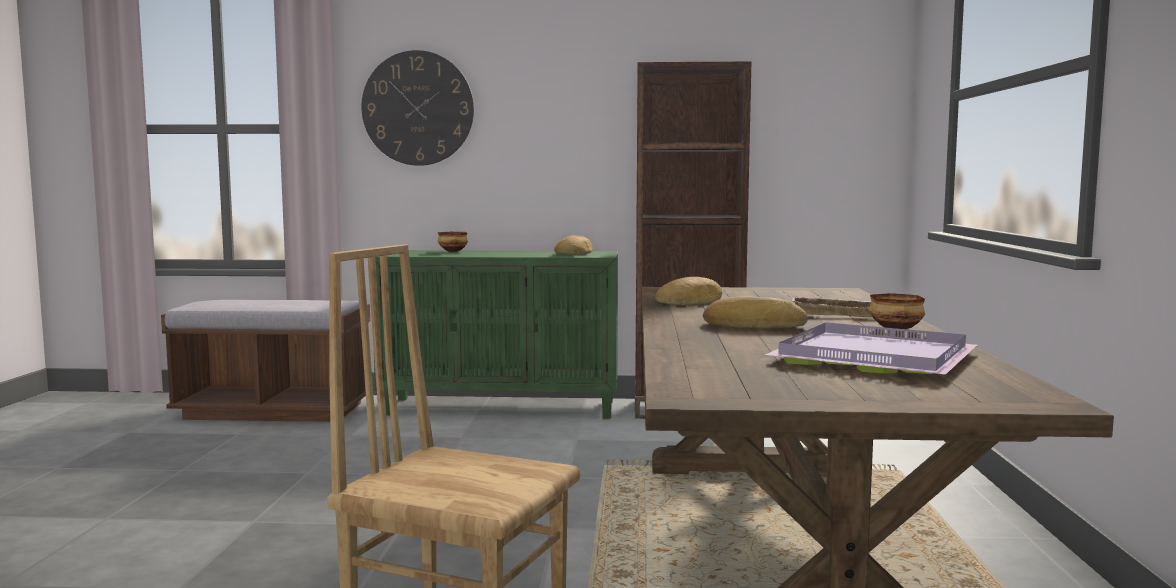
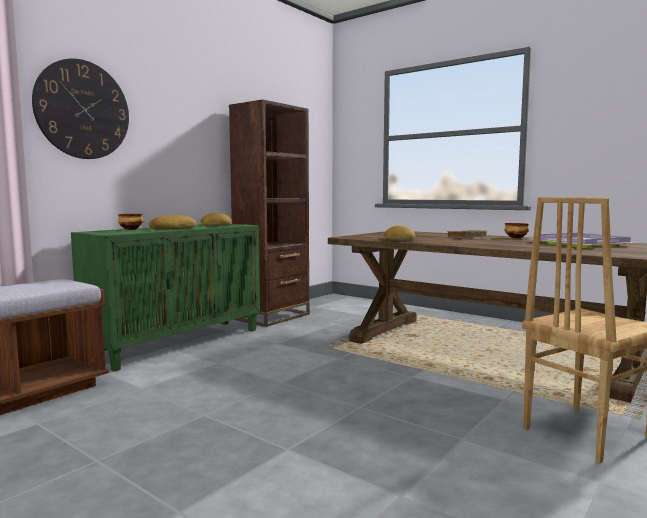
camera: 55 degrees left, 0 degrees up
bread [703,296,808,329] -> bread moved to [148,215,197,230]

